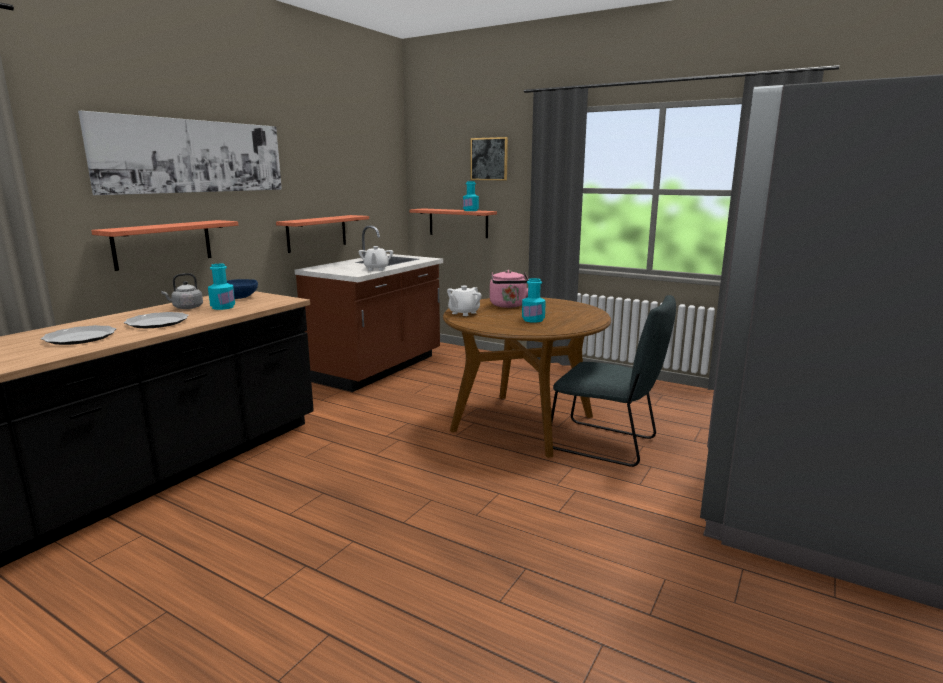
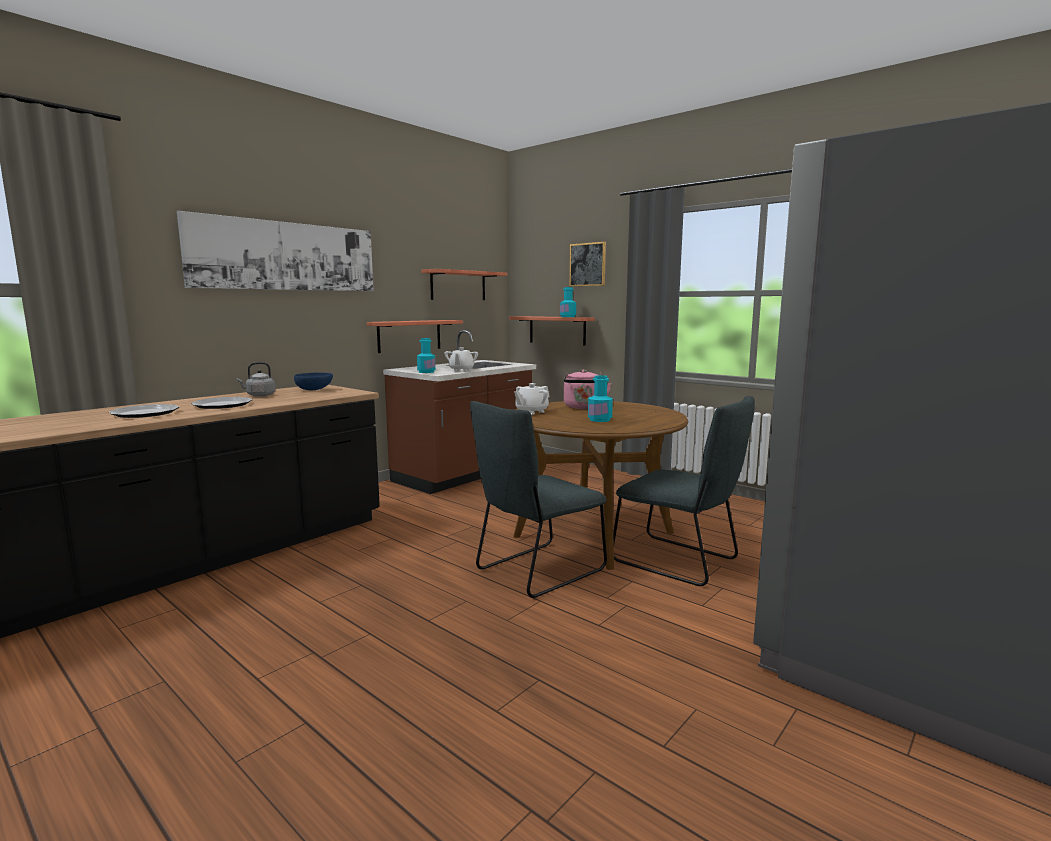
camera: 10 degrees right, 5 degrees down
shelf [91,220,238,271] -> shelf moved to [422,269,507,300]
turquoise bottle [208,264,235,310] -> turquoise bottle moved to [417,338,435,373]
none -> grey chair [470,401,607,598]

